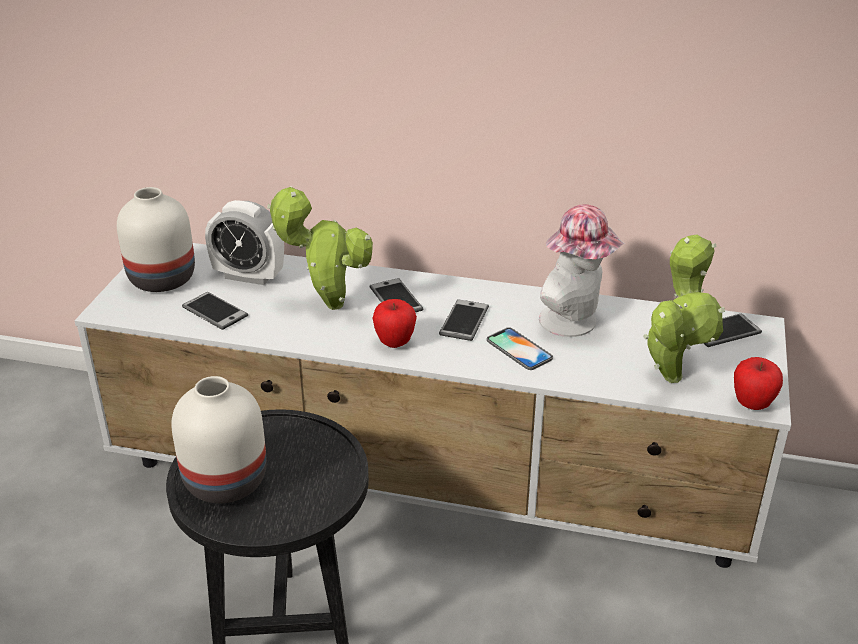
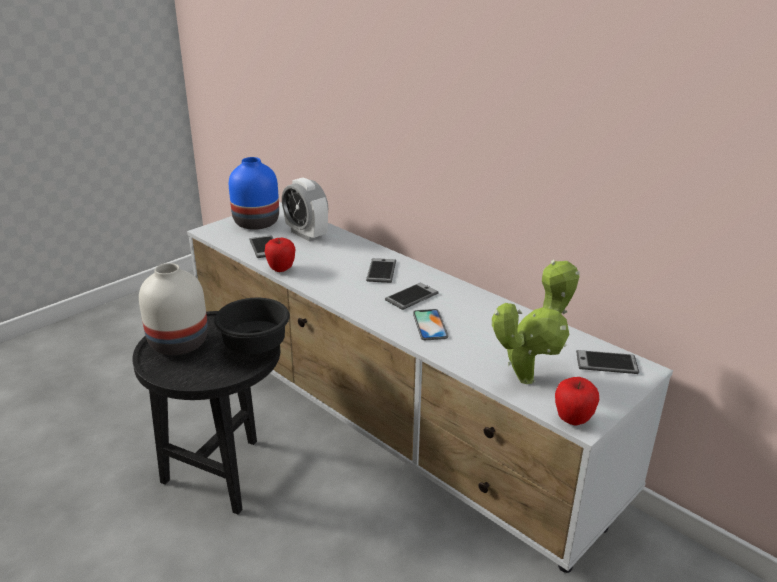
camera: 30 degrees right, 5 degrees down
white vase [117,187,195,292] -> blue vase [229,157,279,230]
potted plant [267,186,373,310] -> none
apple [373,299,417,348] -> apple moved to [265,238,295,272]
hat [539,204,625,337] -> none
none -> black bowl [214,298,290,354]

